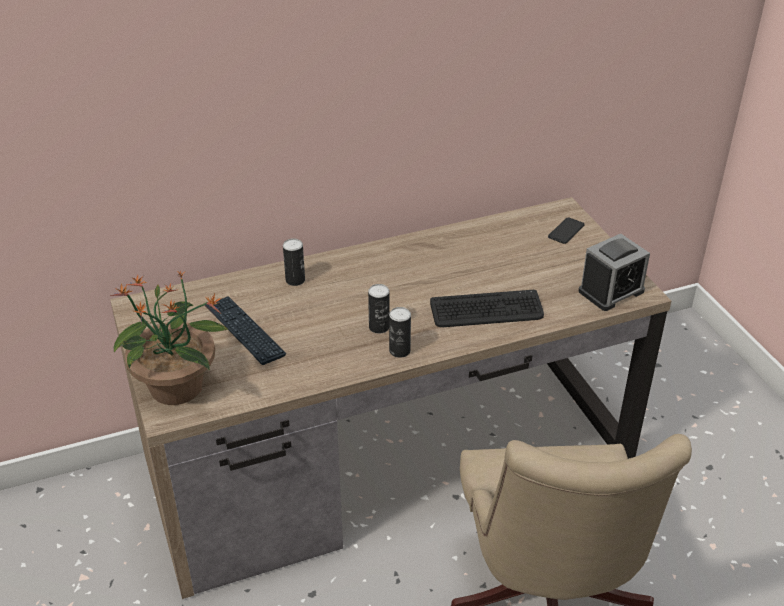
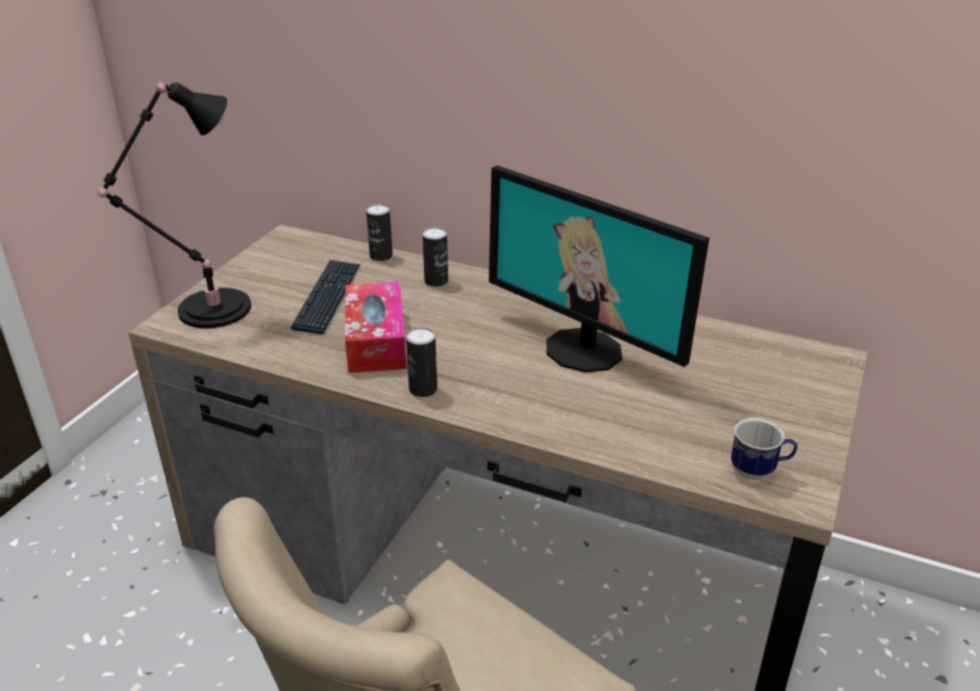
camera: 45 degrees right, 5 degrees down
potted plant [110,270,229,405] -> black table lamp [96,83,251,328]
can [368,284,390,333] -> can moved to [366,204,393,261]
keyboard [430,290,544,327] -> none
phone [548,217,584,244] -> none
alarm clock [579,234,650,311] -> mug [731,418,798,480]
none -> tissue box [345,281,407,373]
none -> monitor [489,165,709,373]

